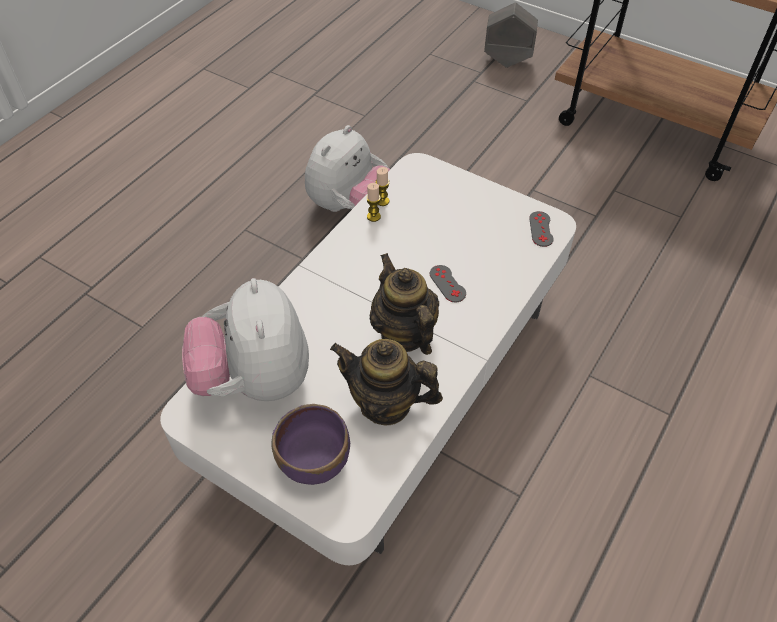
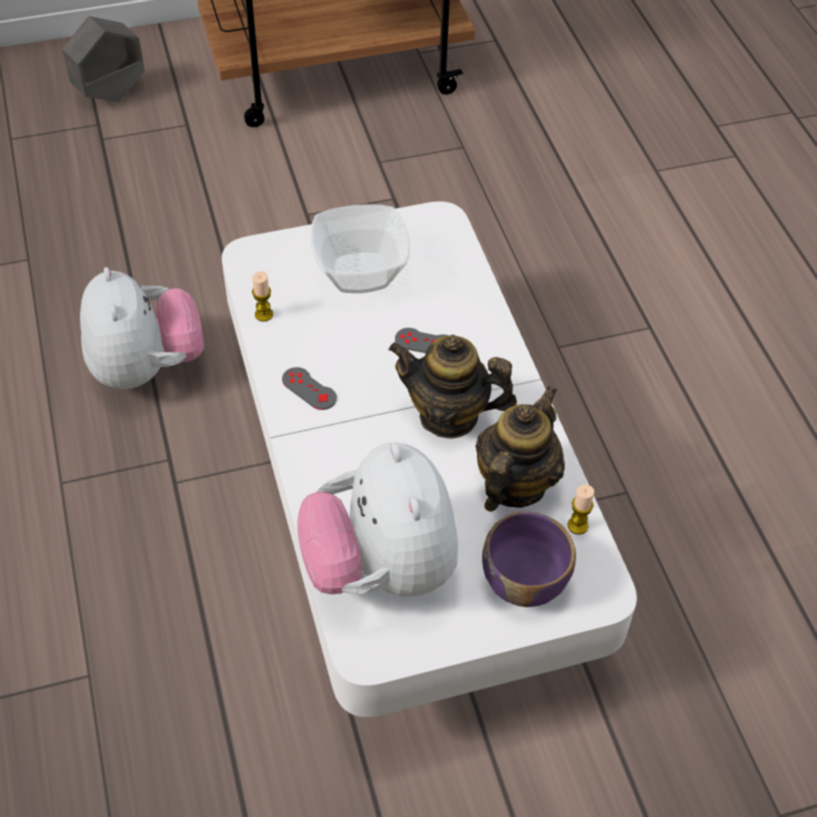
camera: 50 degrees left, 0 degrees up
plush toy [182,278,309,401] -> plush toy turned 45 degrees clockwise [297,443,458,597]
teapot [330,339,443,426] -> teapot turned 150 degrees clockwise [475,385,565,512]
candle [366,183,381,222] -> candle moved to [568,485,594,535]
grey game controller [529,211,554,247] -> grey game controller moved to [282,367,337,410]
none -> bowl [310,204,410,293]

